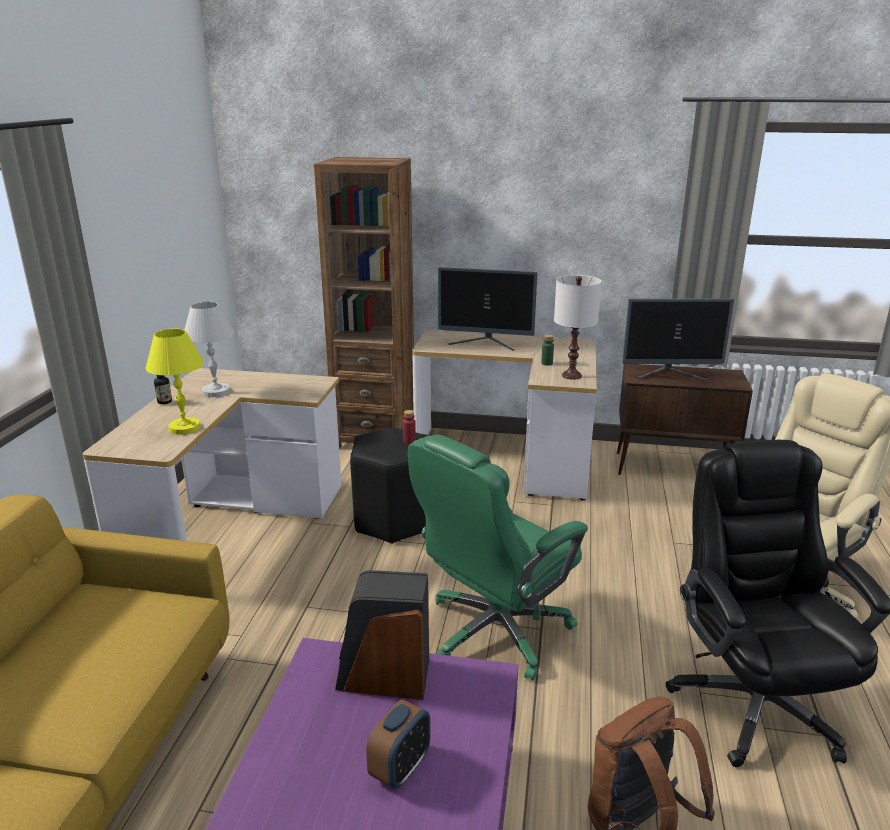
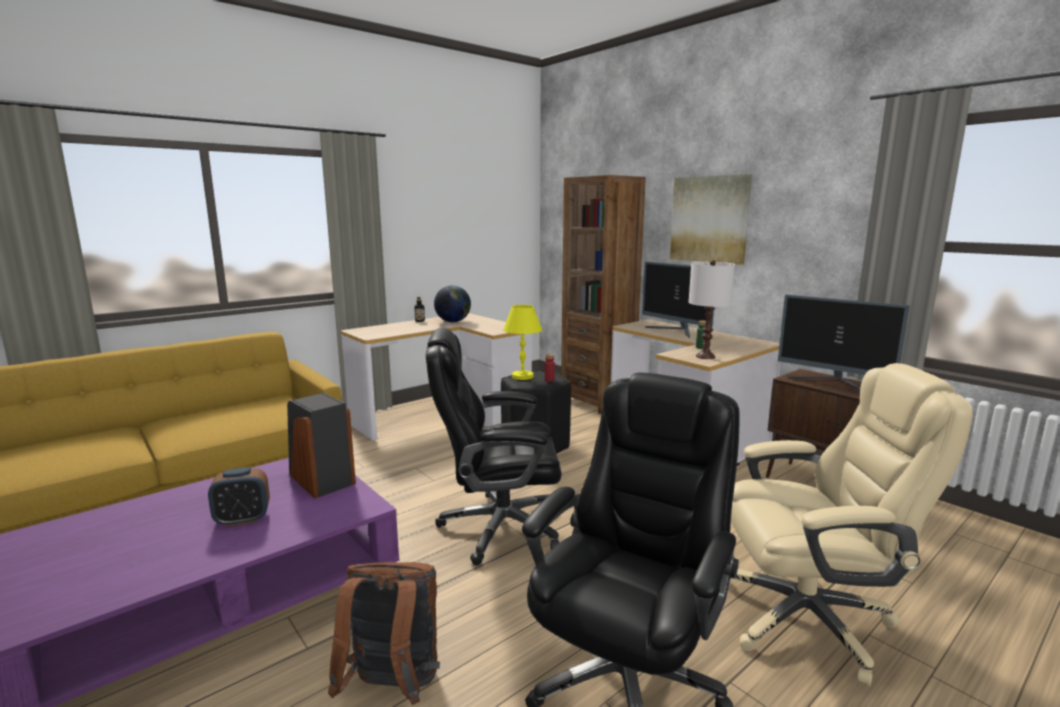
camera: 40 degrees right, 10 degrees down
yellow table lamp [146,328,204,435] -> yellow table lamp moved to [503,305,542,380]
white table lamp [184,302,234,397] -> globe [434,285,471,322]
green office chair [408,435,588,680] -> black office chair [426,328,562,566]
none -> picture [670,174,752,265]

